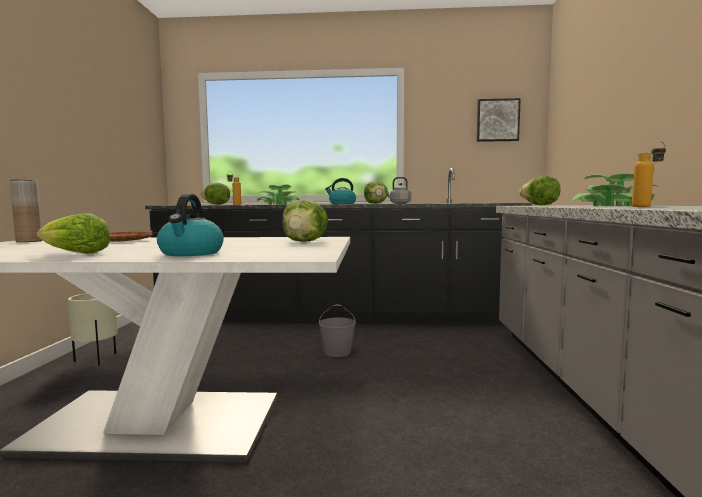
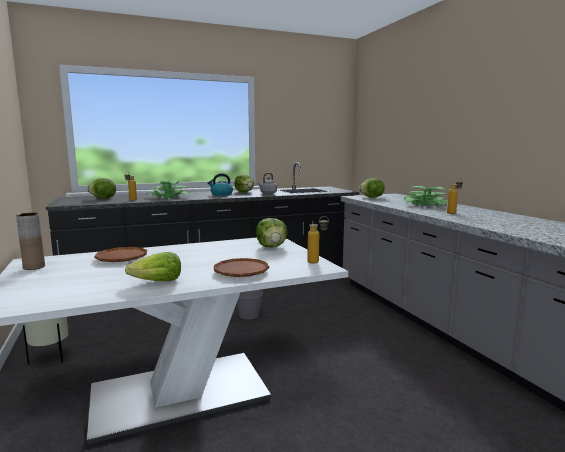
camera: 25 degrees left, 5 degrees up
kettle [157,193,224,256] -> brown plate [214,258,270,277]
picture [477,98,521,142] -> none
none -> bottle [307,216,329,263]

